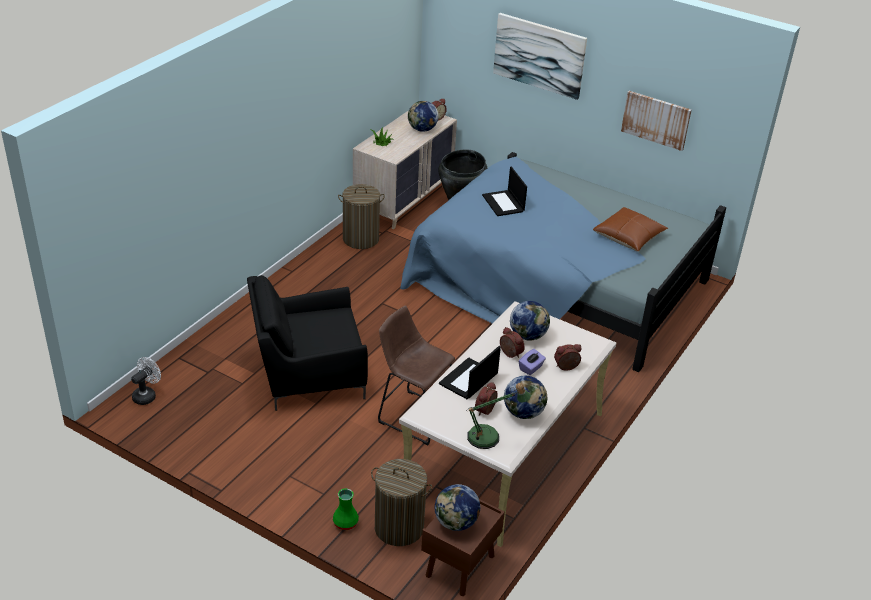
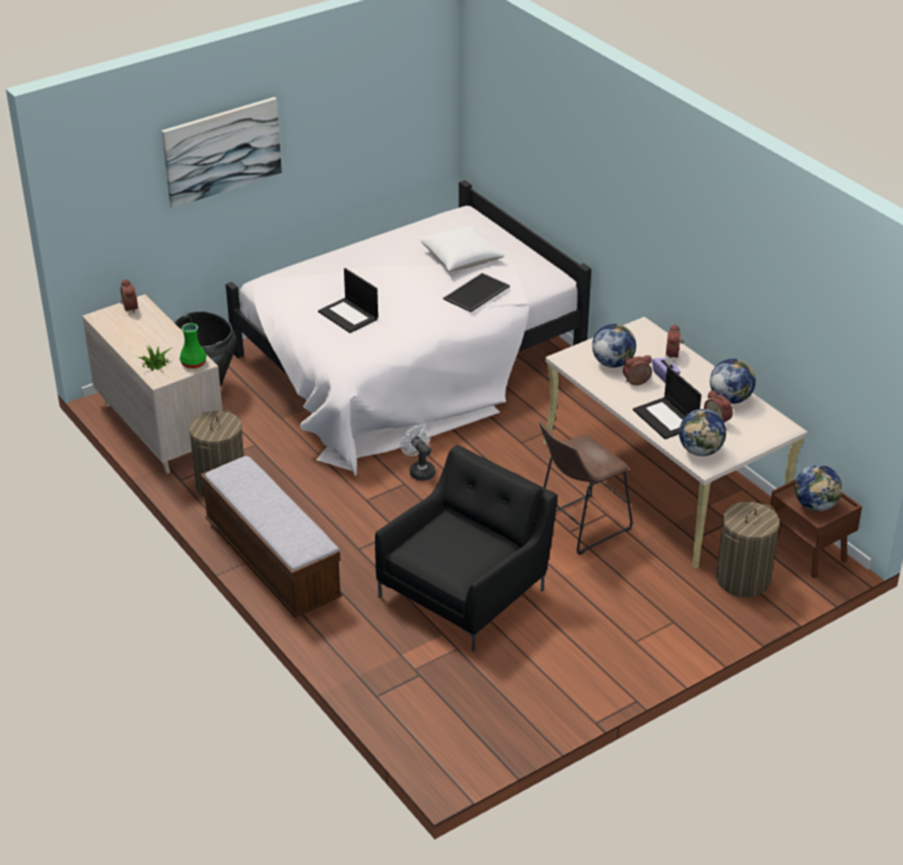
camera: 65 degrees left, 0 degrees up
white fan [131,357,161,405] -> white fan moved to [401,426,435,481]
black armchair [247,275,368,411] -> black armchair turned 150 degrees counterclockwise [375,445,558,652]
green vase [333,489,359,530] -> green vase moved to [180,323,207,369]
blue bed [400,152,726,372] -> white bed [226,180,591,475]
globe [408,101,439,132] -> globe moved to [679,409,726,456]
table lamp [467,383,531,449] -> none
laptop [482,167,527,216] -> laptop turned 45 degrees clockwise [318,268,378,333]
brown pillow [593,207,668,252] -> white pillow [420,226,504,272]
picture [621,91,692,151] -> none
none -> bench [201,456,342,618]
none -> tray [443,273,510,312]

